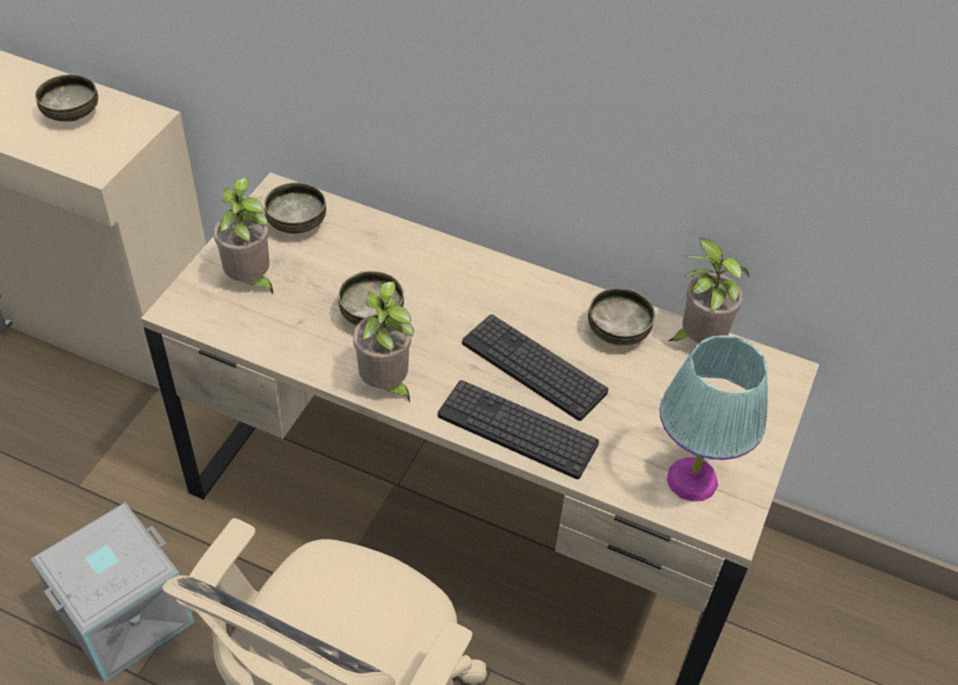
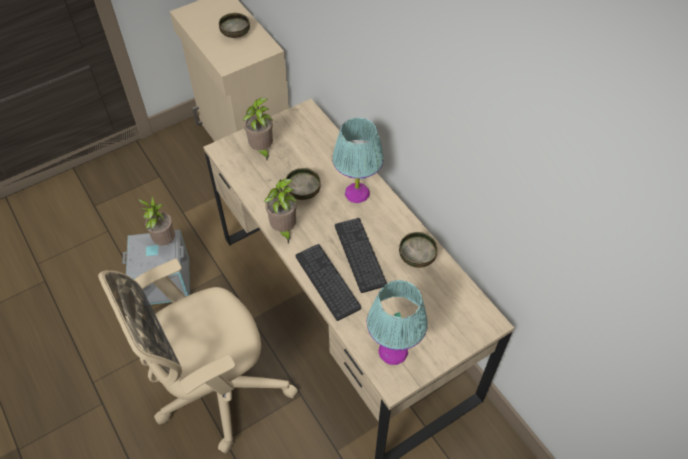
camera: 35 degrees right, 5 degrees up
bowl [264,182,326,234] -> none
potted plant [669,238,749,343] -> potted plant moved to [138,196,175,245]
none -> turquoise table lamp [332,118,384,203]

